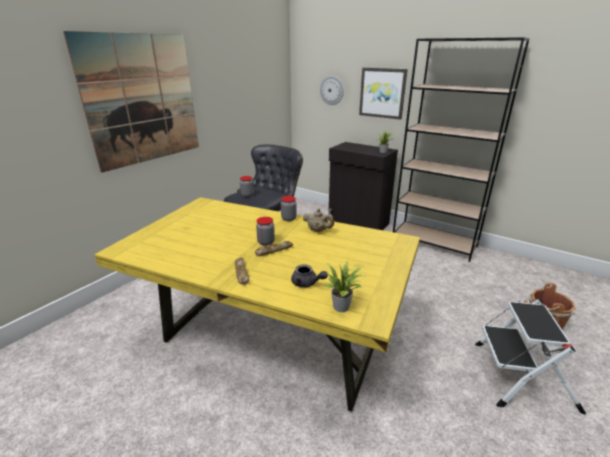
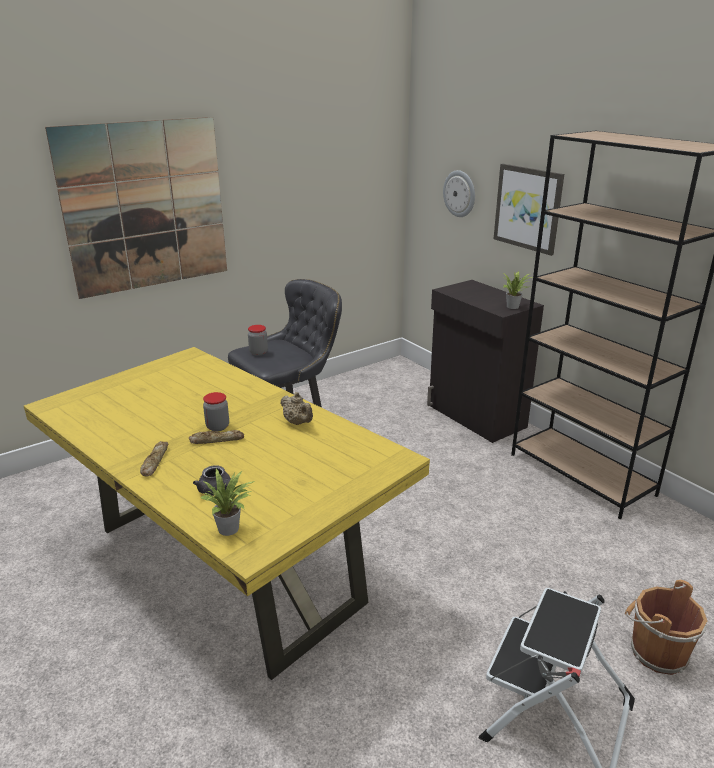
camera: 20 degrees right, 0 degrees up
jar [281,196,297,221] -> none

